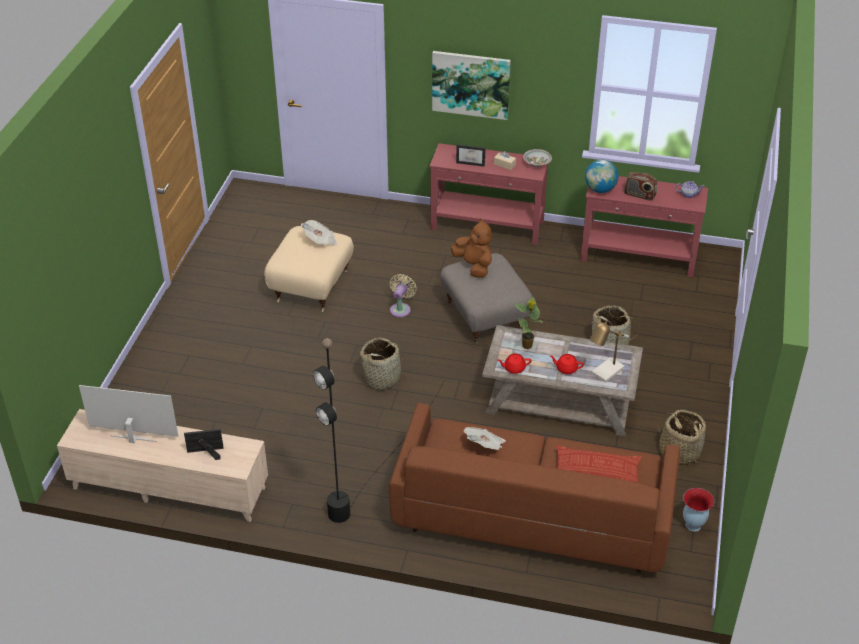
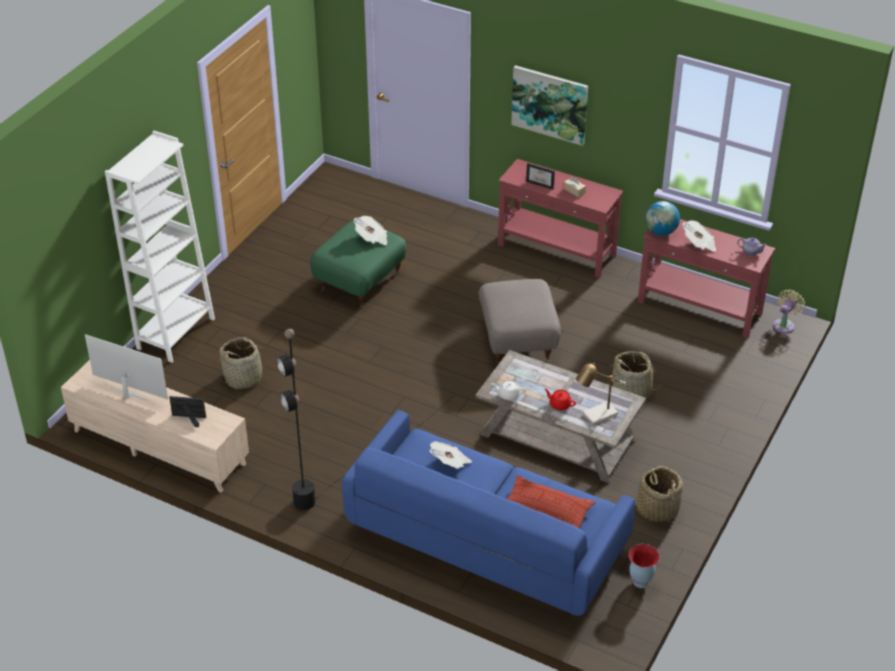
camera: 15 degrees right, 0 degrees up
beige ottoman [264,226,354,312] -> green ottoman [310,220,406,308]
basket [360,337,405,391] -> basket moved to [219,337,269,390]
brown sofa [389,403,680,573] -> blue sofa [342,410,635,616]
beige fan [390,274,417,318] -> beige fan moved to [773,290,805,334]
brown plush toy [451,219,492,278] -> none
red teapot [497,354,531,374] -> white teapot [491,380,526,400]
potted plant [515,297,543,349] -> none
bowl [523,149,552,167] -> none
radio [624,172,657,201] -> newspaper [683,220,716,251]
none -> white bookcase [105,131,215,363]

